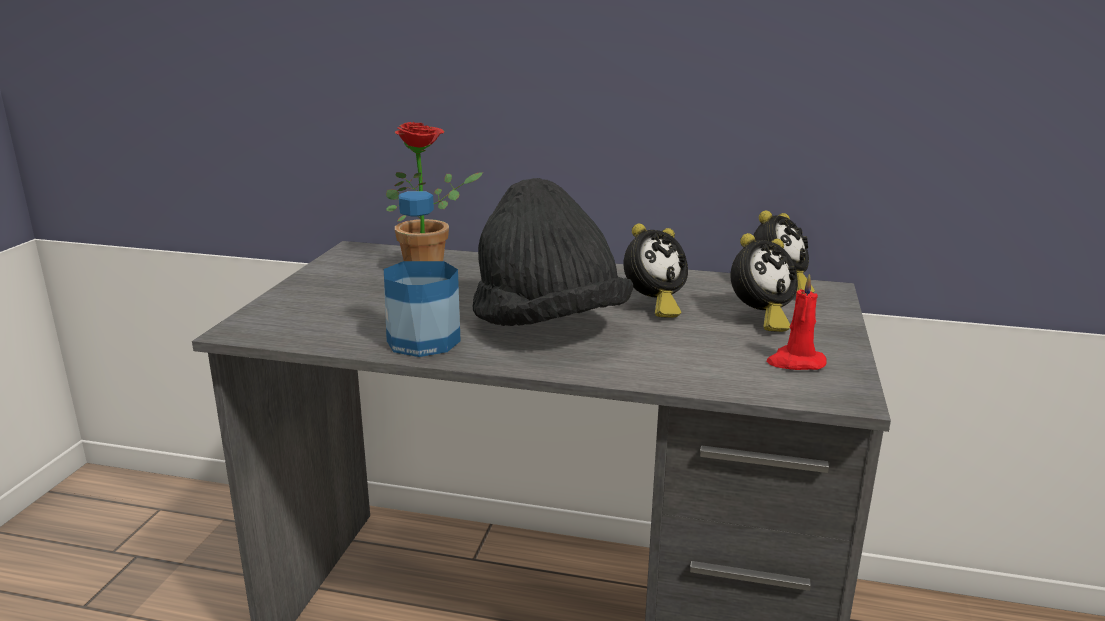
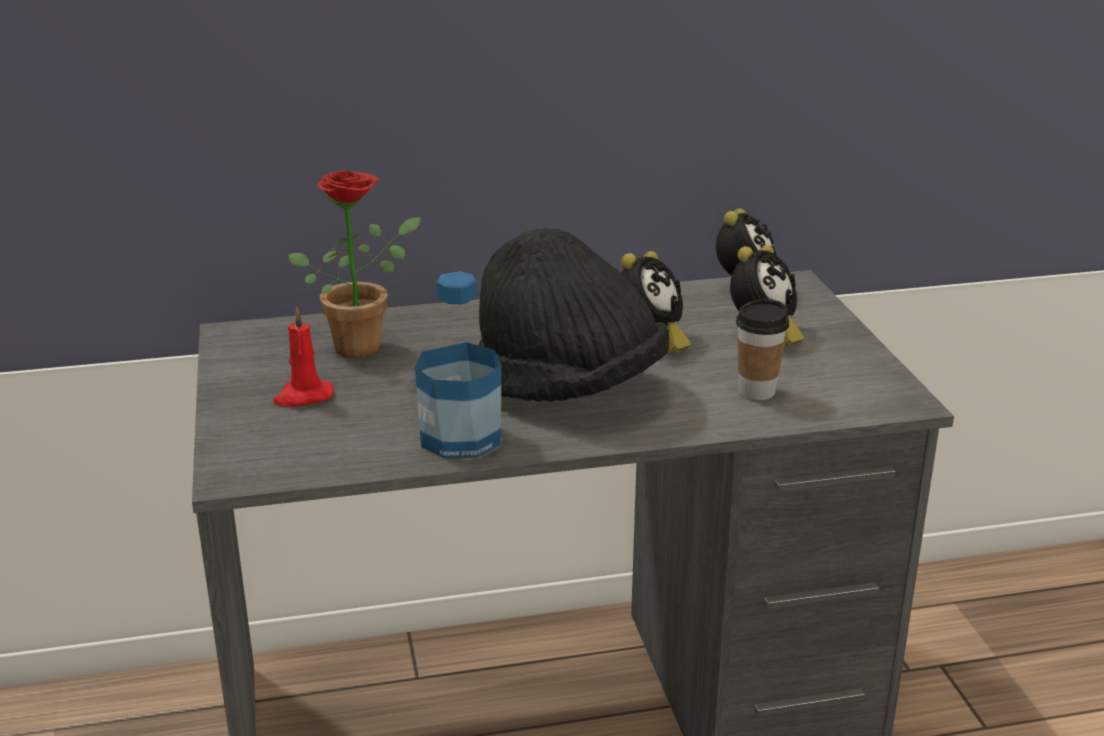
camera: 25 degrees left, 5 degrees up
red candle [767,274,826,370] -> red candle moved to [273,307,334,407]
none -> cup [736,299,789,400]

